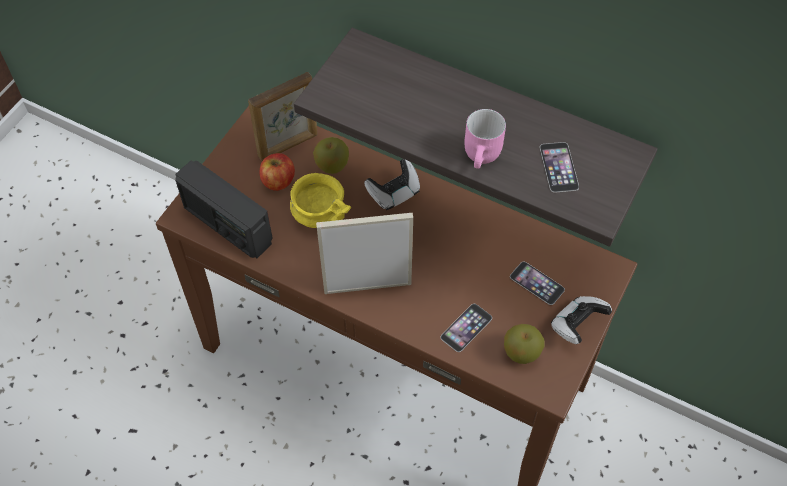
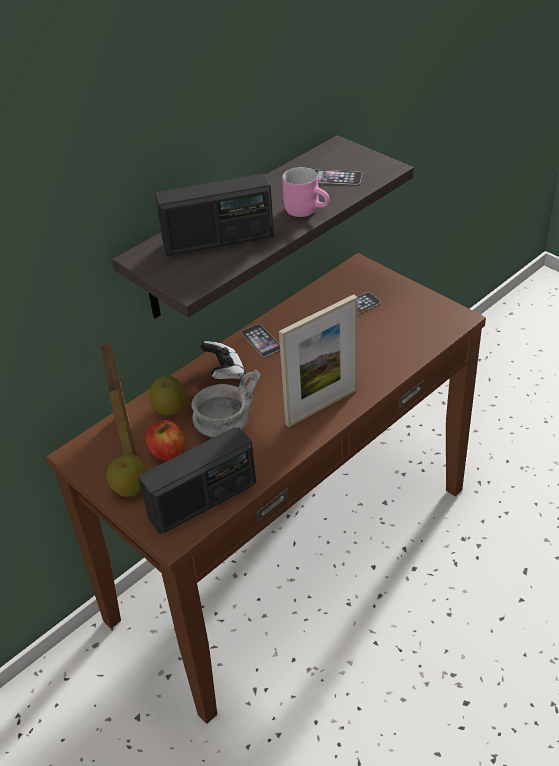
camera: 70 degrees left, 15 degrees down
yellow bowl [290,173,351,228] -> grey bowl [191,370,261,438]
picture frame [316,213,413,294] -> picture frame turned 135 degrees counterclockwise [279,294,358,427]
phone [441,304,492,352] -> phone moved to [241,324,280,357]
apple [504,324,545,364] -> apple moved to [106,454,147,497]
game controller [551,296,612,344] -> none
none -> radio [155,173,274,256]

